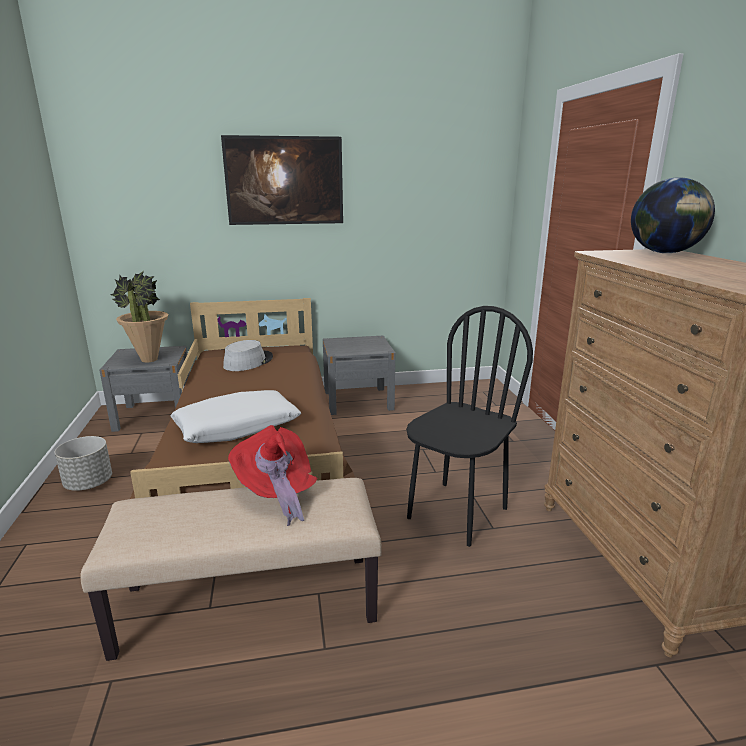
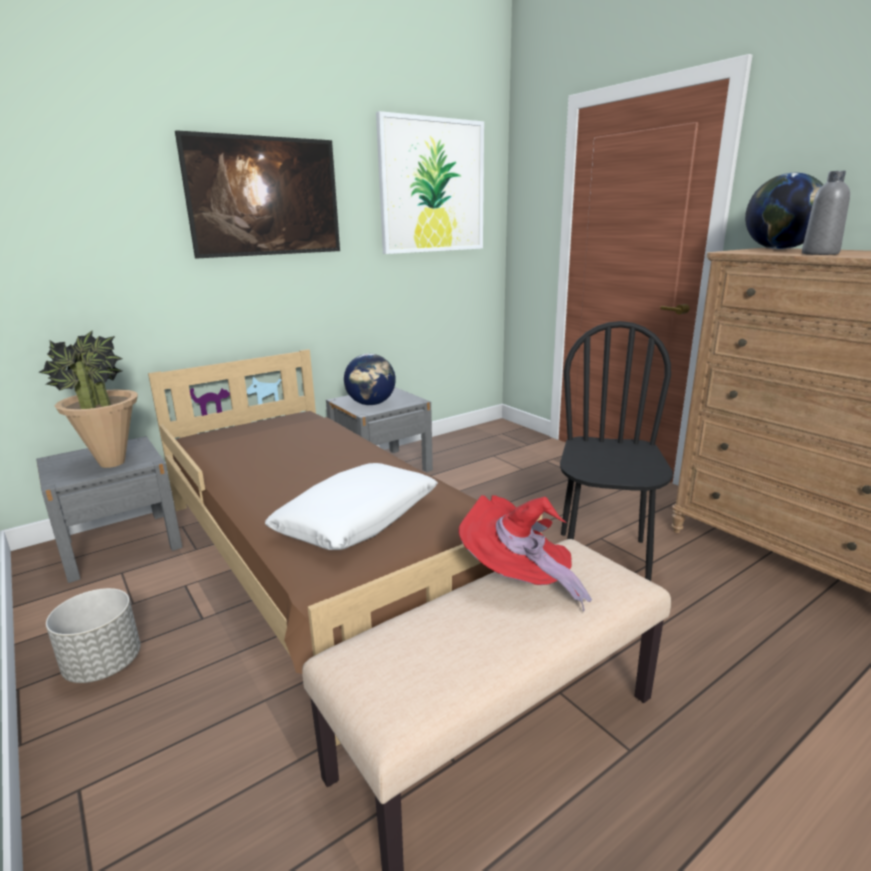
camera: 25 degrees left, 0 degrees up
grey hat [223,340,273,371] -> none
none -> globe [344,354,396,405]
none -> picture [376,111,484,254]
none -> grey bottle [802,171,850,255]

